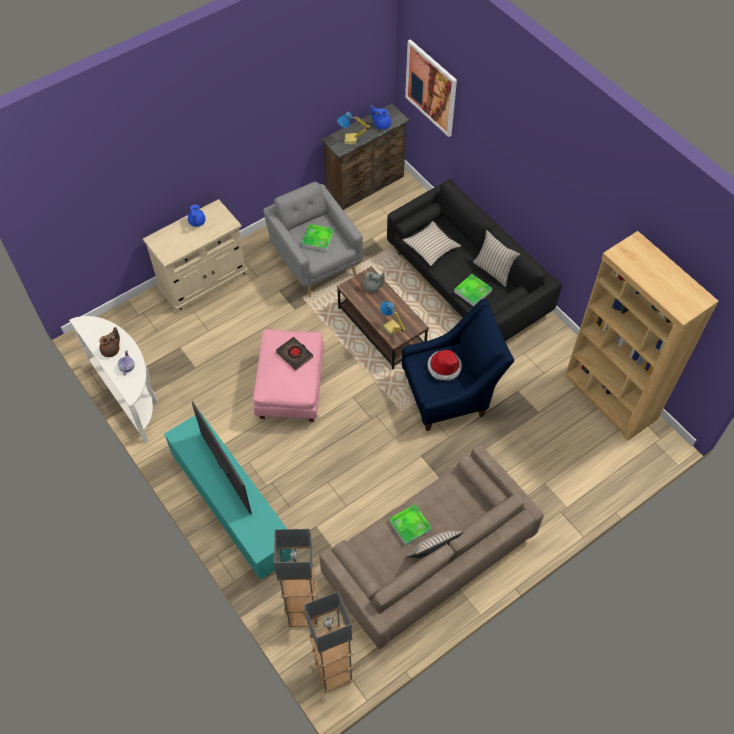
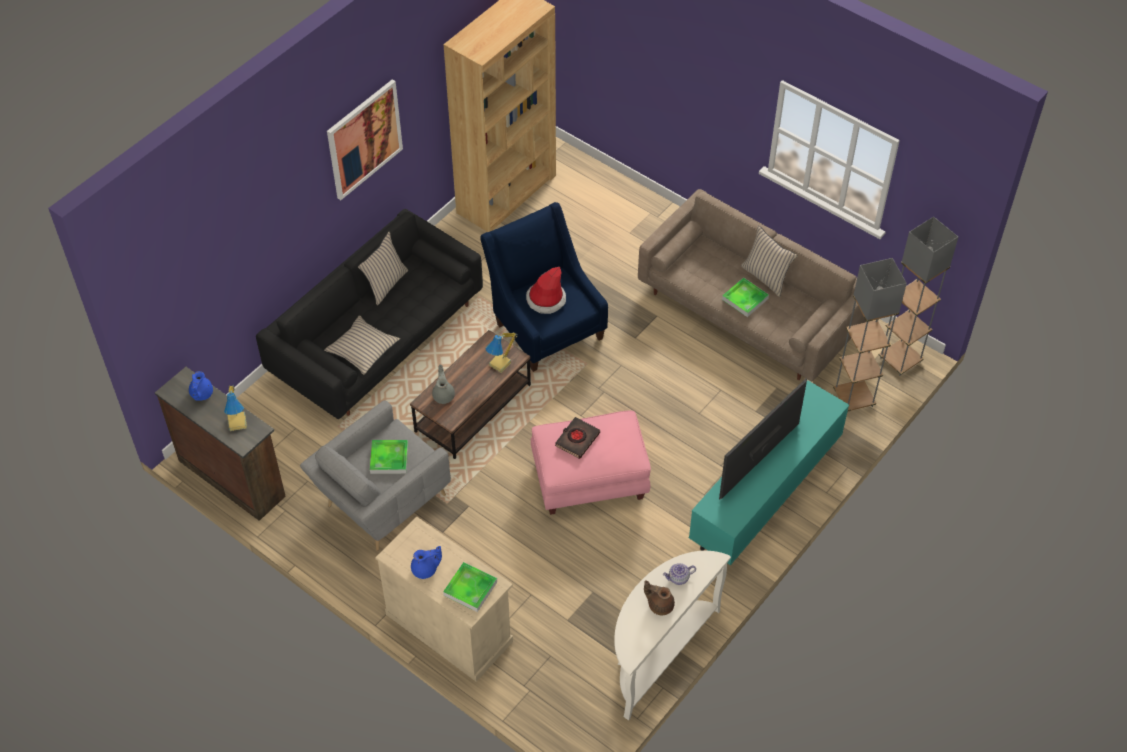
camera: 105 degrees left, 5 degrees down
picture [405,39,457,137] -> picture moved to [327,80,403,200]
tray [454,274,492,306] -> tray moved to [443,562,497,612]

